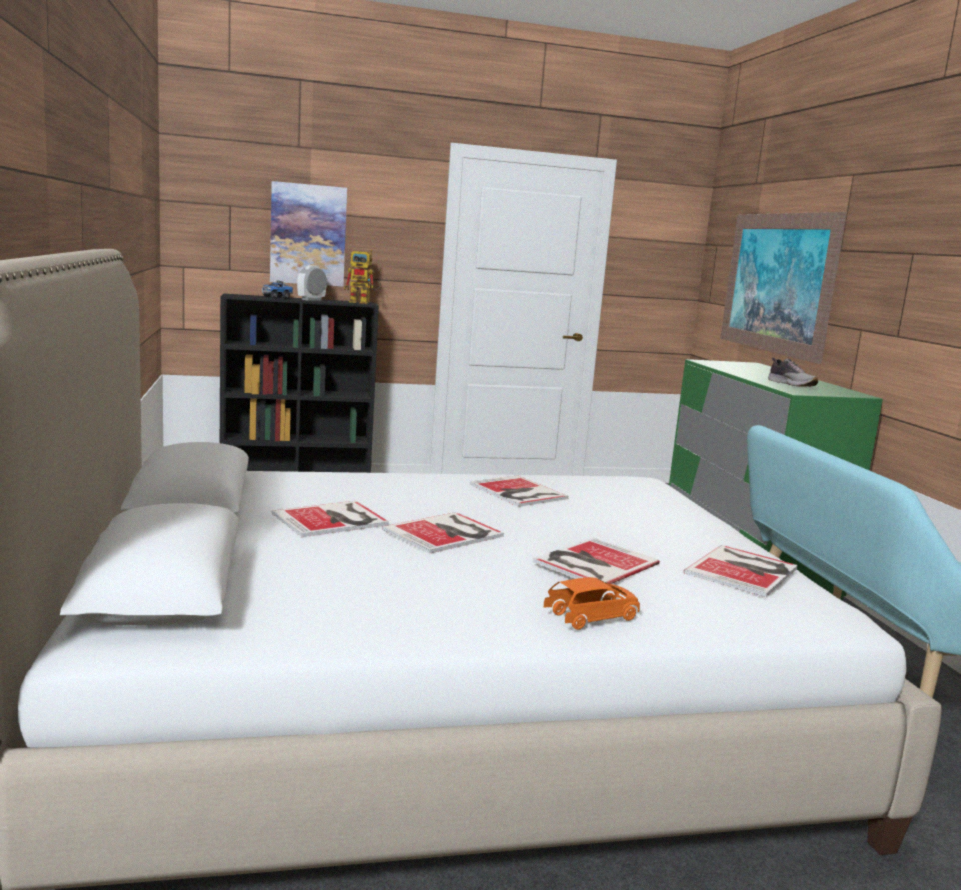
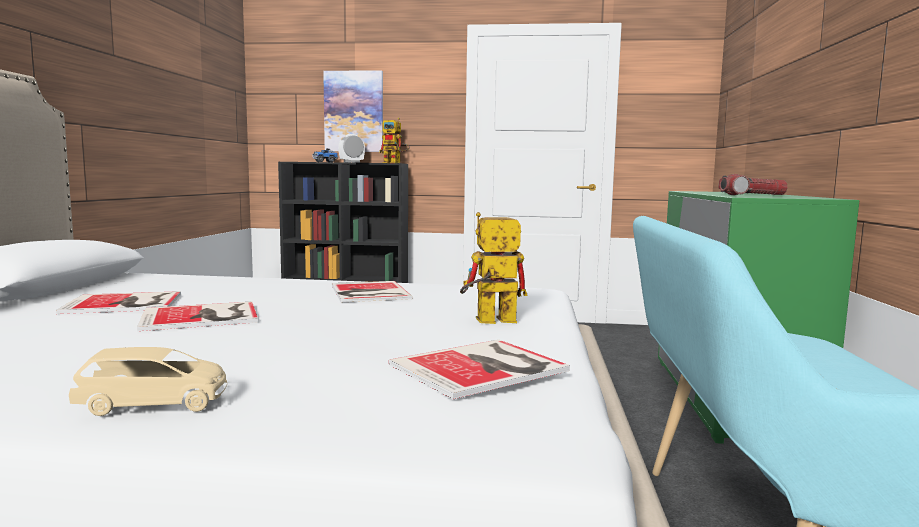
camera: 20 degrees right, 5 degrees down
book [533,538,660,584] -> none
orange toy car [544,577,640,630] -> beige toy car [69,347,227,416]
picture [720,212,847,364] -> none
shoe [768,357,818,387] -> flashlight [718,174,788,195]
none -> toy robot [460,212,527,324]

